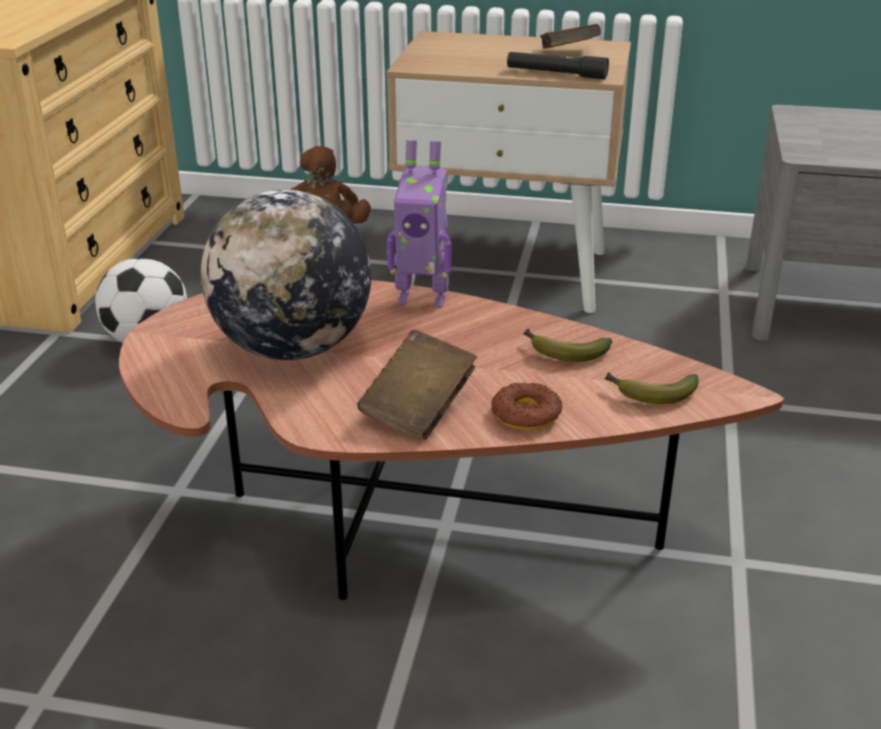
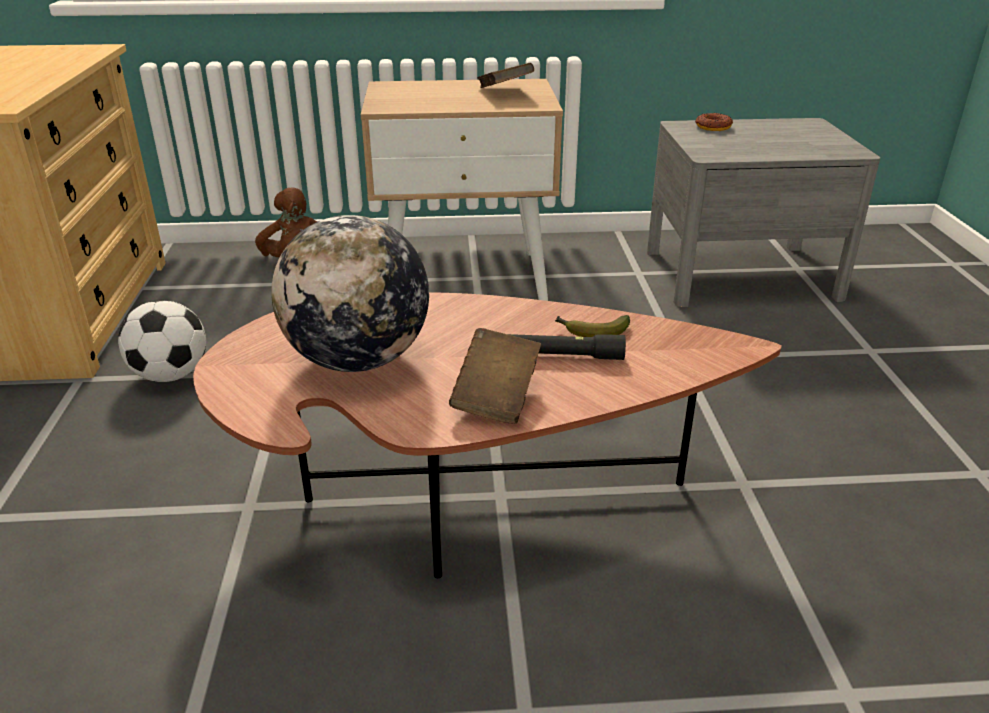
camera: 15 degrees left, 0 degrees up
toy robot [387,140,452,307] -> none
donut [491,382,563,430] -> donut moved to [695,113,733,131]
black flashlight [507,52,609,80] -> black flashlight moved to [508,334,626,360]
banana [604,372,699,404] -> none

